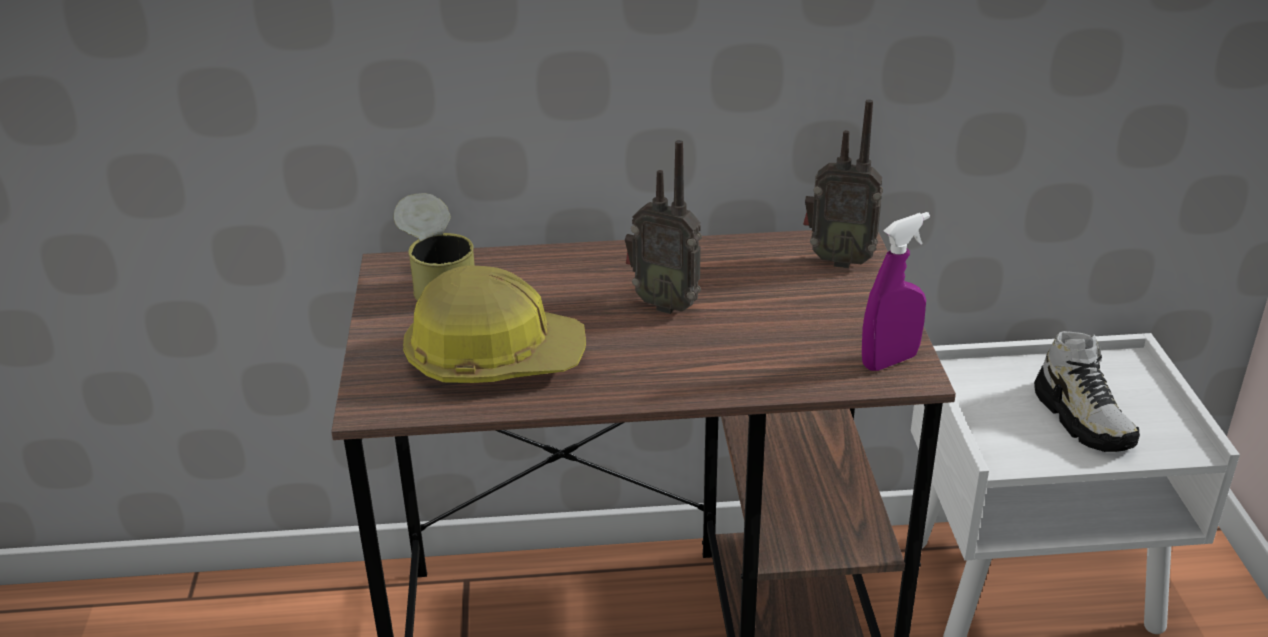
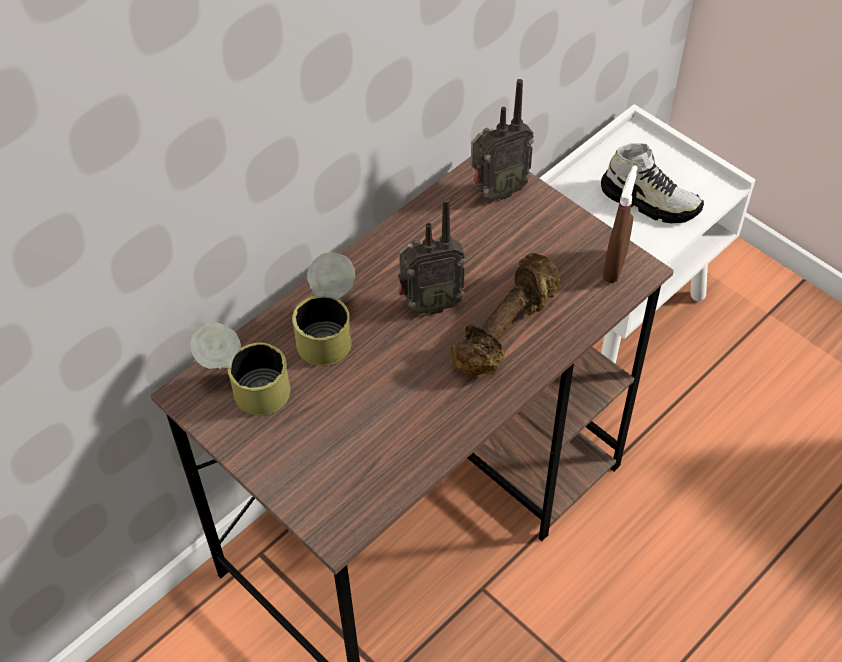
camera: 40 degrees left, 20 degrees up
hard hat [403,265,586,383] -> none
purple spray bottle [862,212,930,371] -> brown spray bottle [603,165,638,283]
none -> can [292,252,355,366]
none -> brown dumbbell [451,253,560,375]

